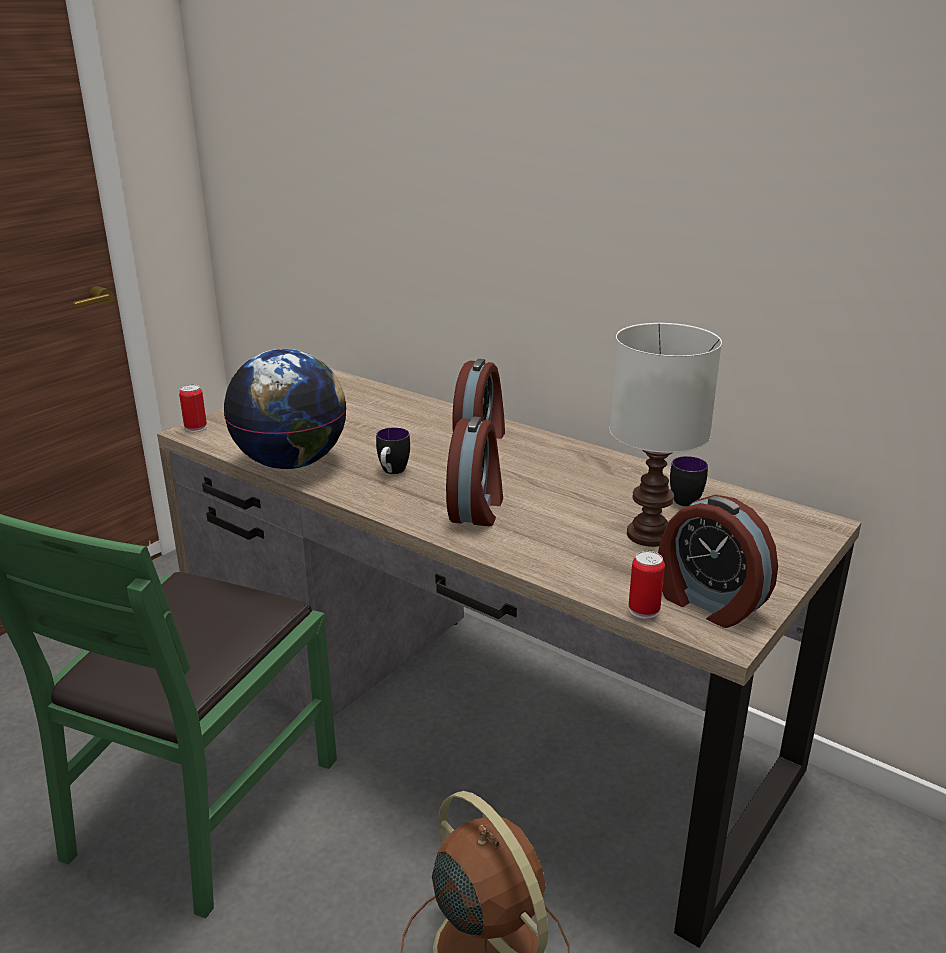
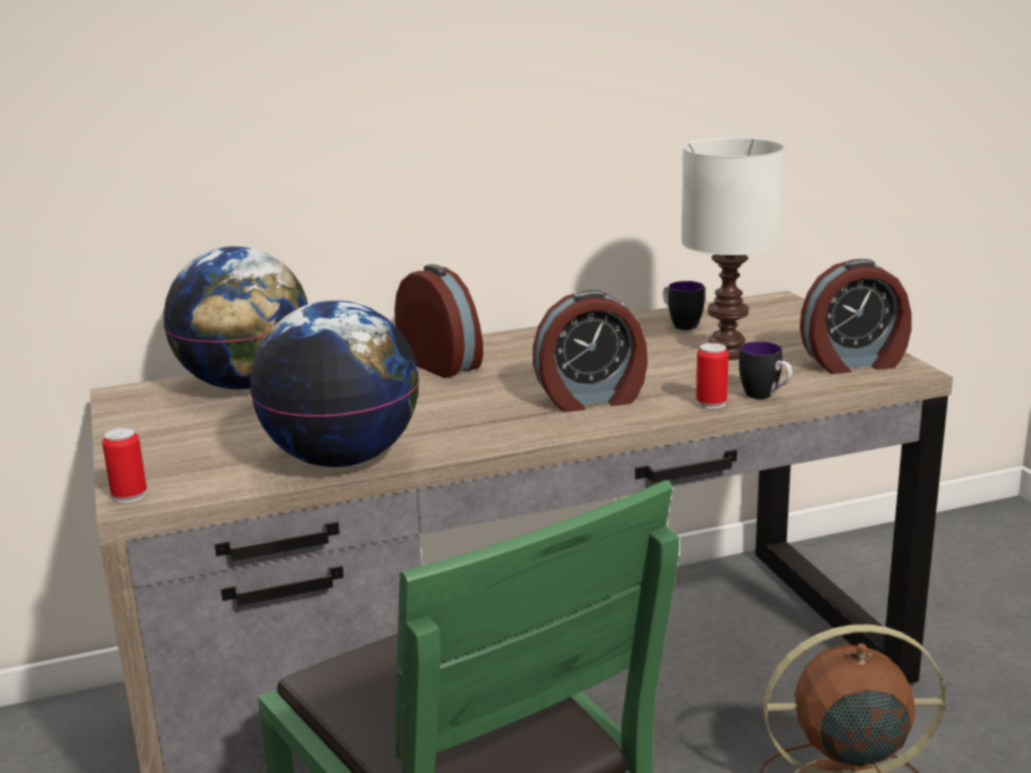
camera: 55 degrees left, 5 degrees down
mug [376,427,410,474] -> mug moved to [739,341,793,399]
alarm clock [446,416,503,526] -> alarm clock turned 120 degrees clockwise [533,290,648,412]
can [629,551,665,619] -> can moved to [696,343,729,409]
none -> globe [163,246,308,390]

